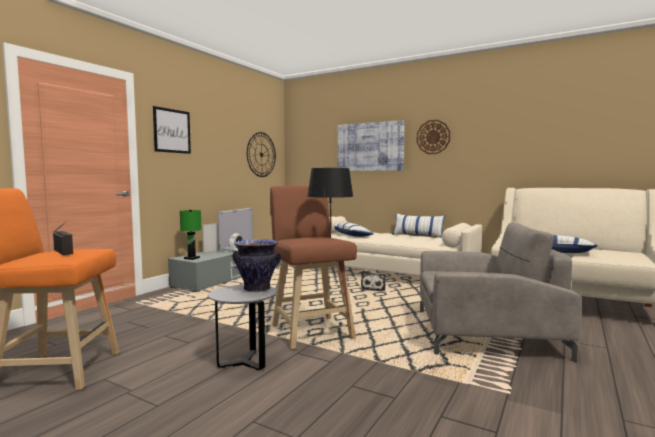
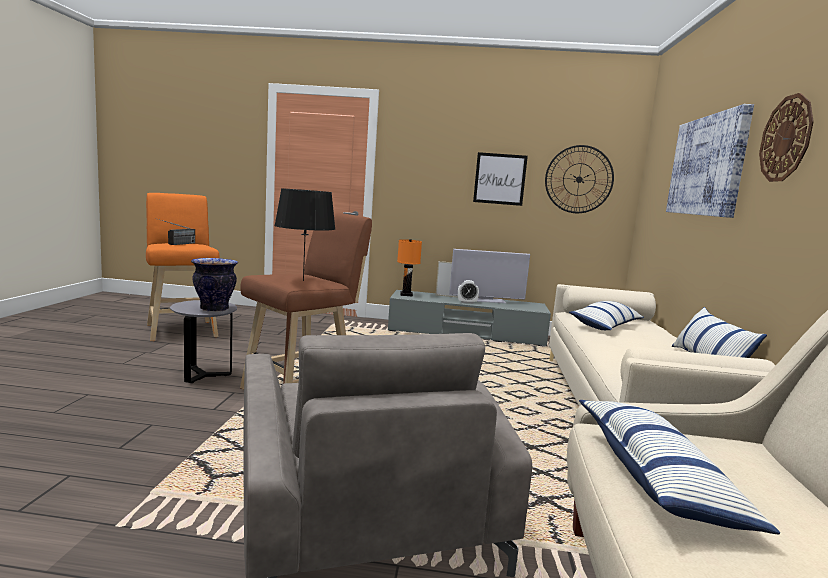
camera: 65 degrees right, 5 degrees up
picture [153,106,191,154] -> picture moved to [473,152,528,206]
green table lamp [180,210,202,260] -> orange table lamp [397,239,422,296]
plush toy [361,271,386,291] -> none

